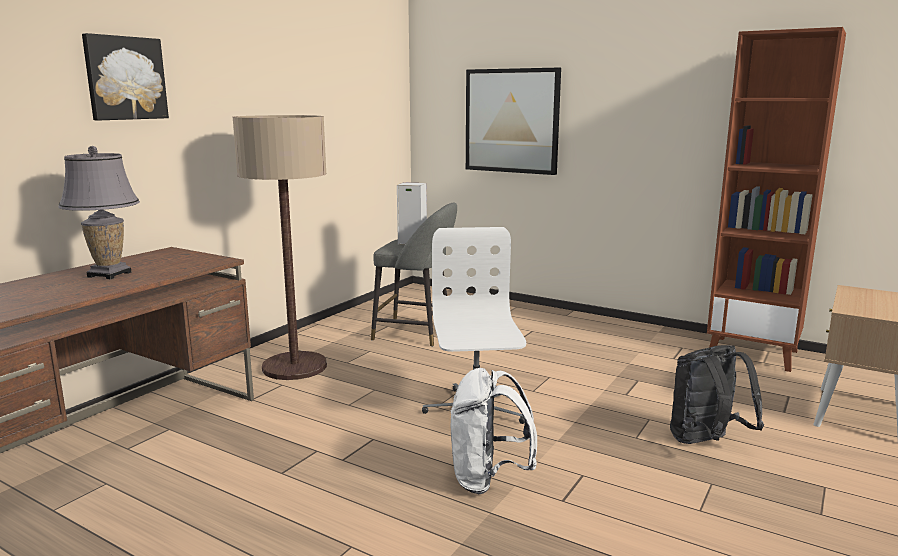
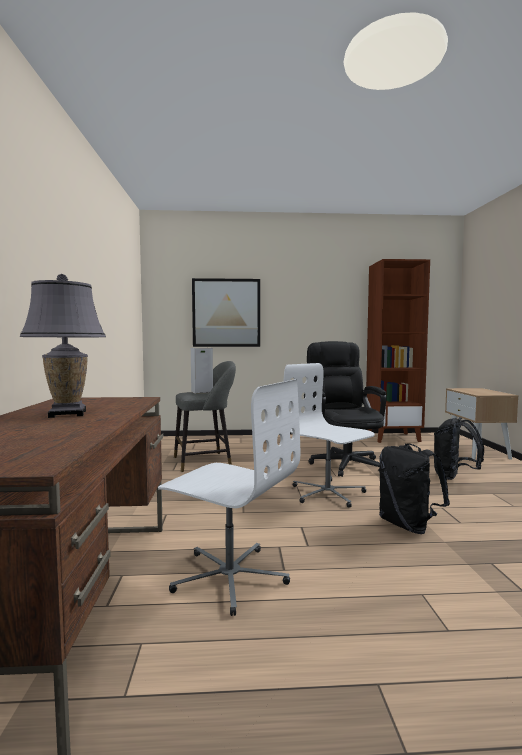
camera: 35 degrees left, 10 degrees down
picture [82,33,169,120] -> none
floor lamp [233,115,327,380] -> none
white backpack [451,368,537,494] -> black backpack [379,444,450,534]
none -> white office chair [158,379,300,616]
none -> black office chair [304,341,387,477]

